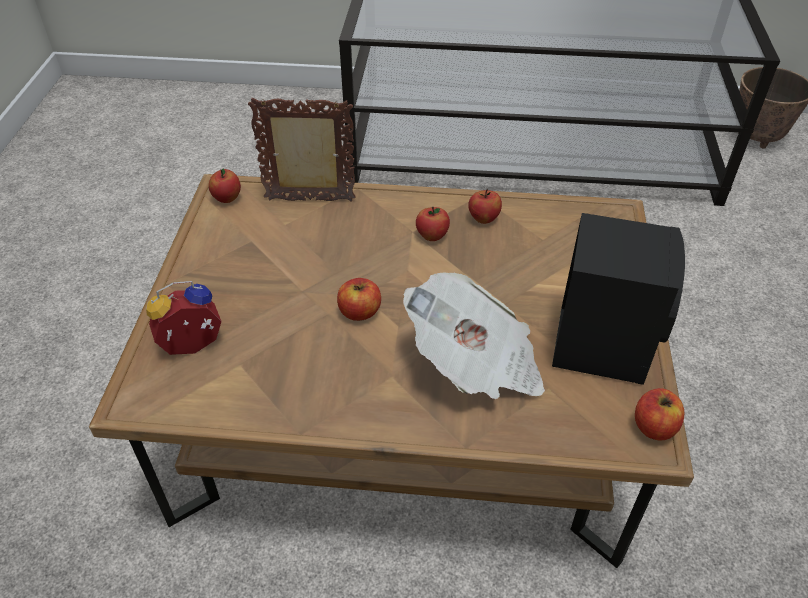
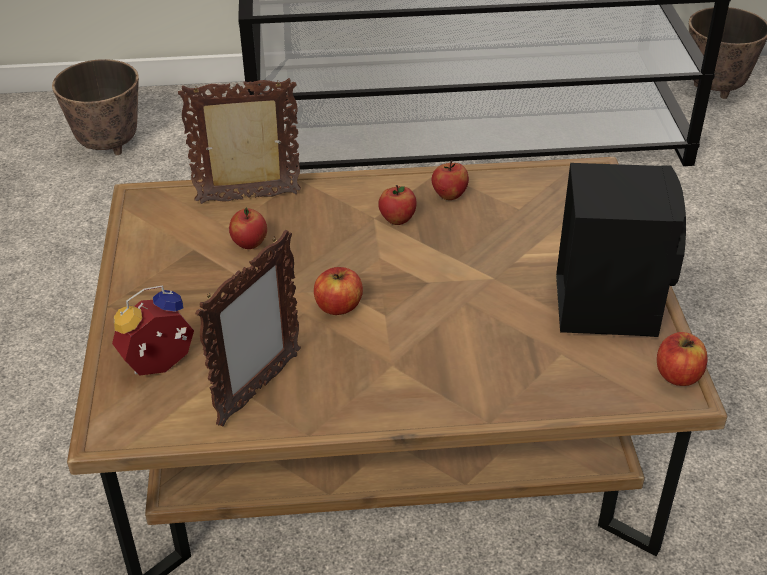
camera: 10 degrees left, 5 degrees down
apple [209,168,241,203] -> apple moved to [229,208,267,249]
newspaper [403,272,545,399] -> none
none -> planter [52,59,139,155]
none -> picture frame [195,230,301,427]

